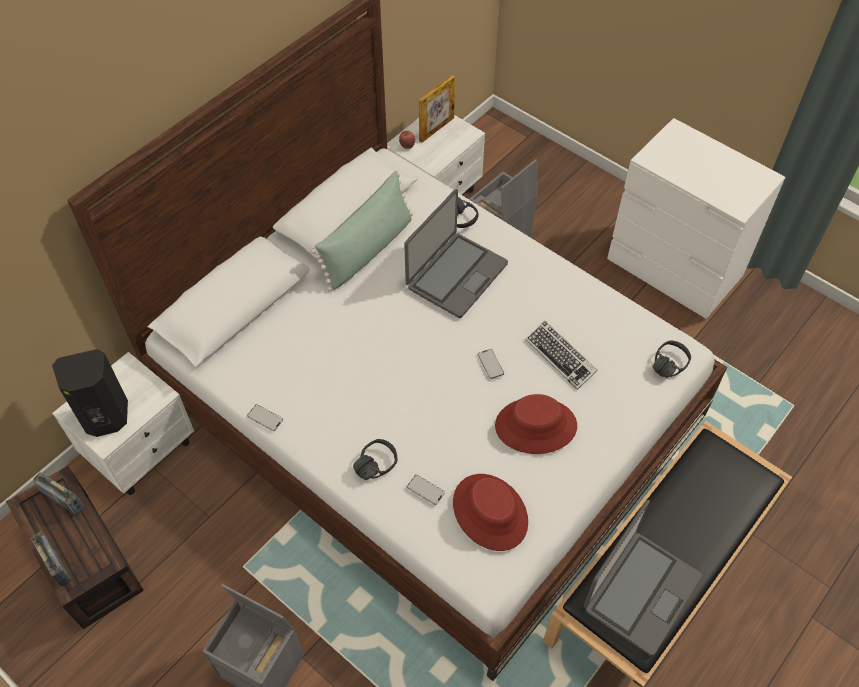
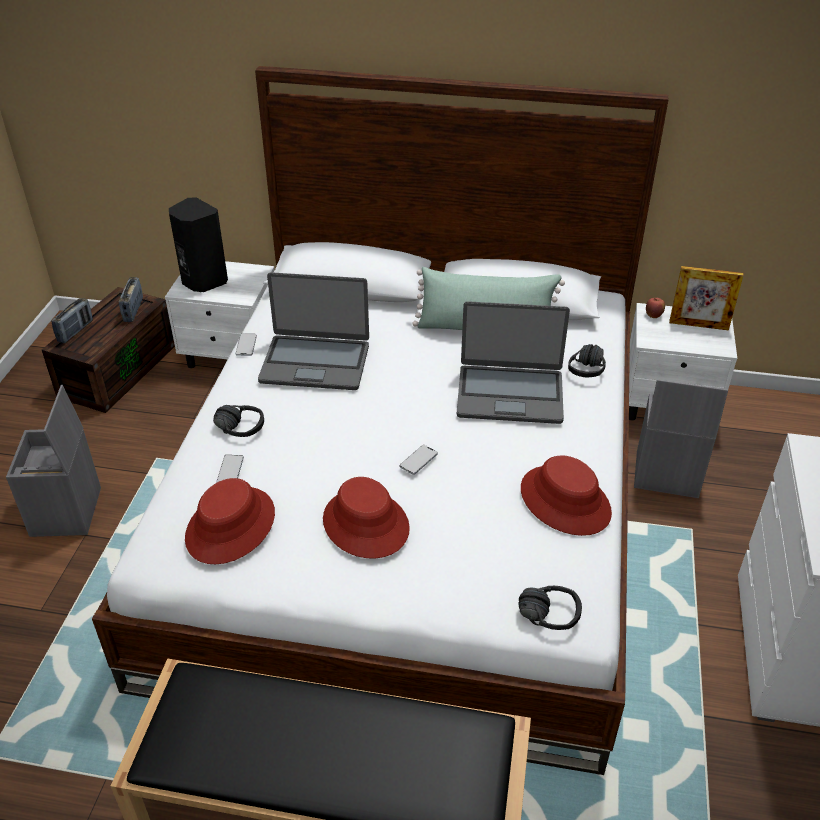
camera: 60 degrees right, 15 degrees down
keyboard [526,321,598,390] -> none
laptop [584,500,702,656] -> laptop moved to [258,272,369,390]
none -> red hat [521,455,612,536]

